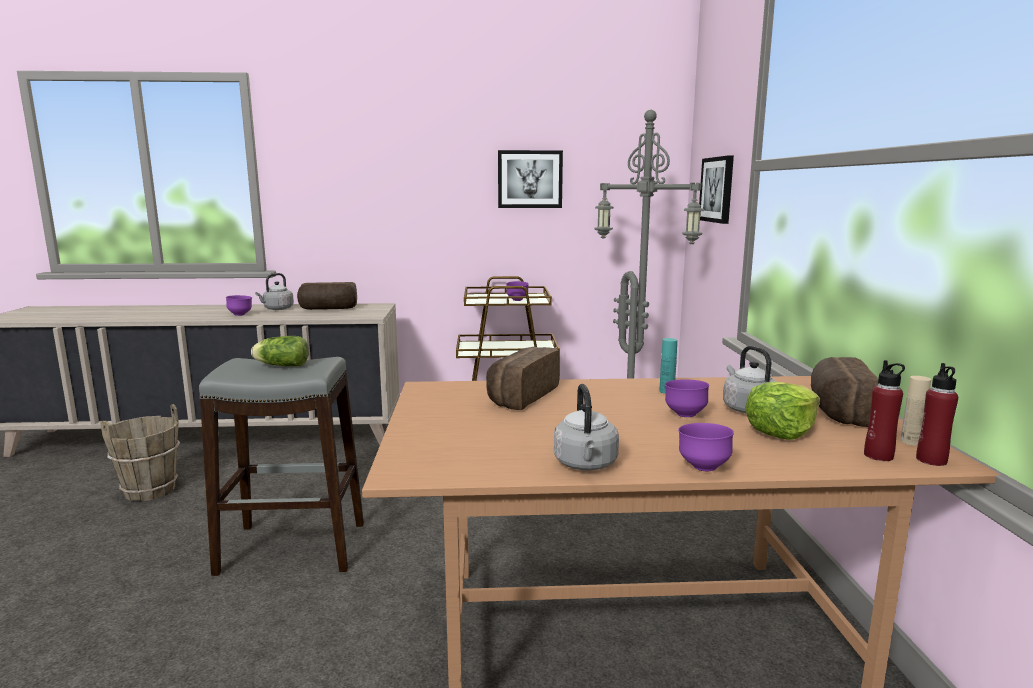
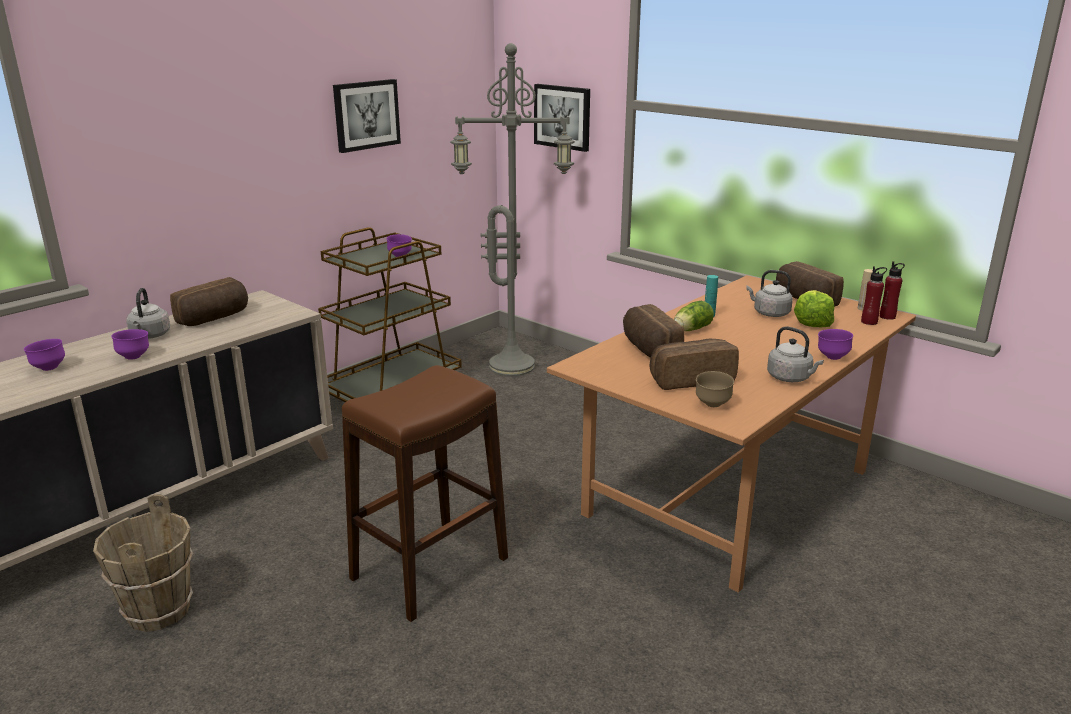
camera: 45 degrees left, 10 degrees up
grey stool [199,357,364,576] -> brown stool [342,365,508,622]
lettuce [251,336,309,366] -> lettuce moved to [674,301,714,331]
purple bowl [665,379,709,417] -> purple bowl moved to [24,339,65,371]
none -> bread [649,339,739,390]
none -> brown bowl [696,371,734,407]

